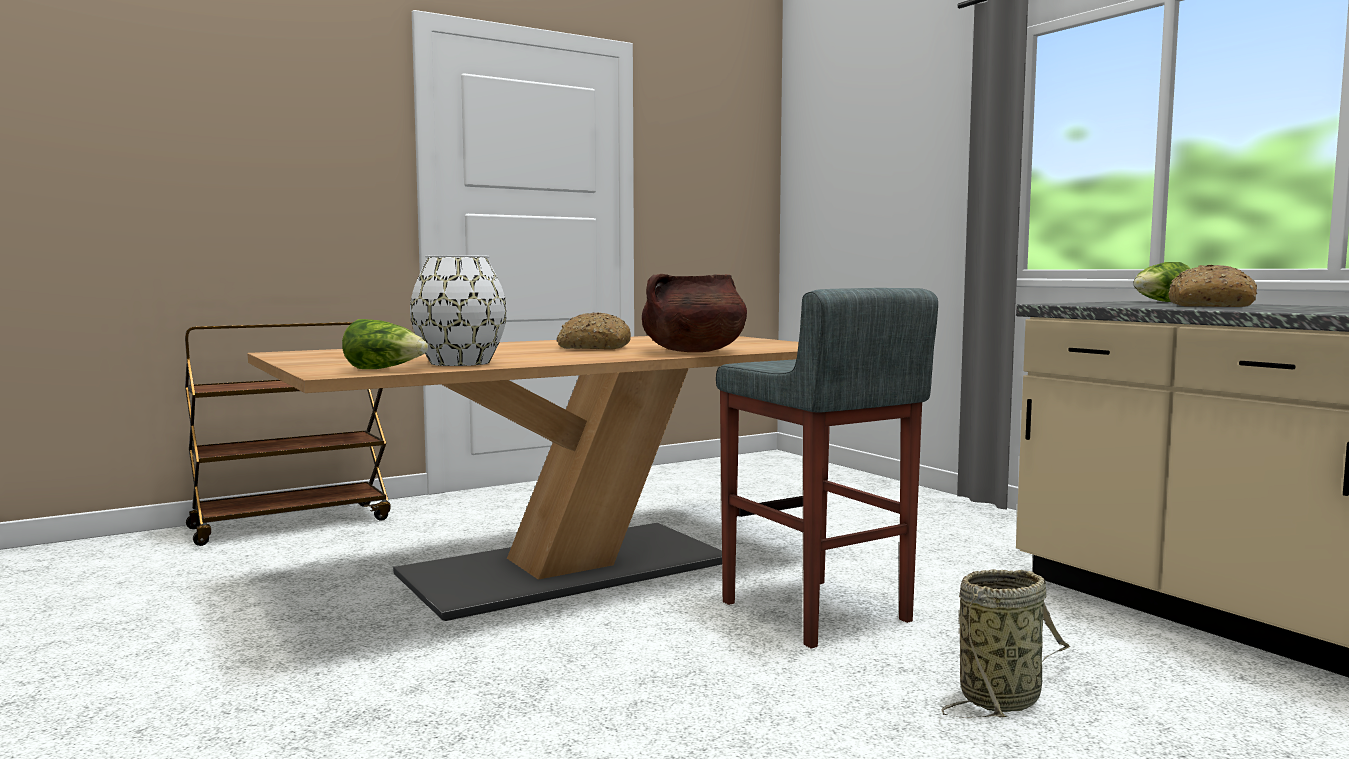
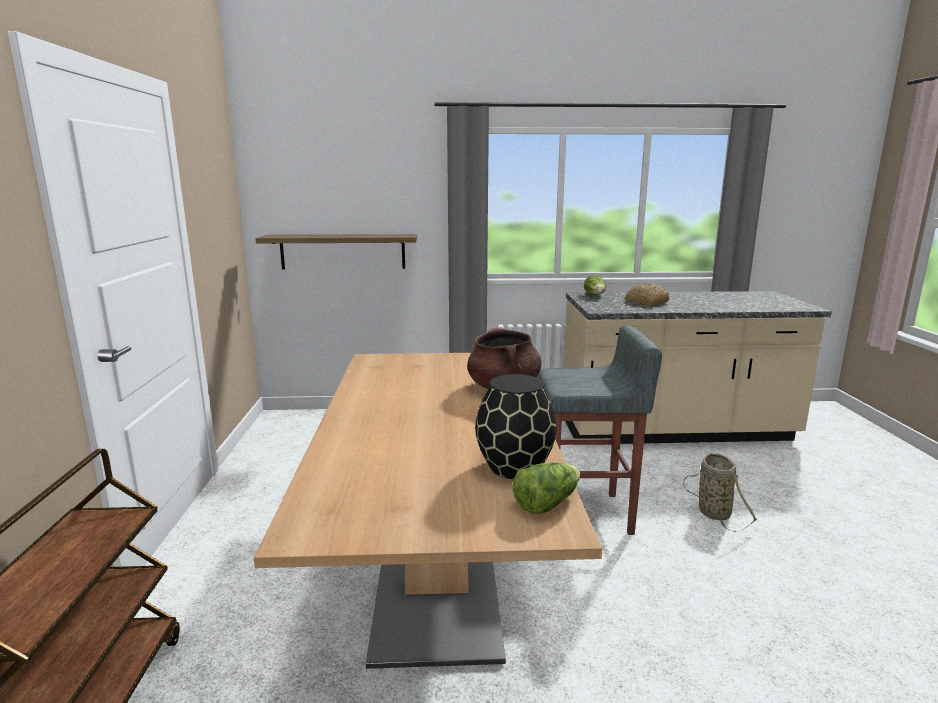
camera: 60 degrees left, 10 degrees up
white vase [410,255,507,366] -> black vase [475,374,557,479]
bread [557,312,631,350] -> none
none -> shelf [255,234,417,270]

